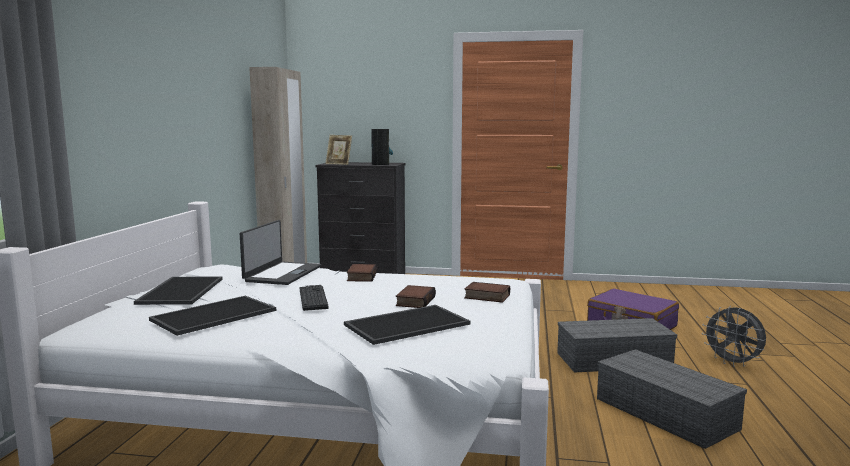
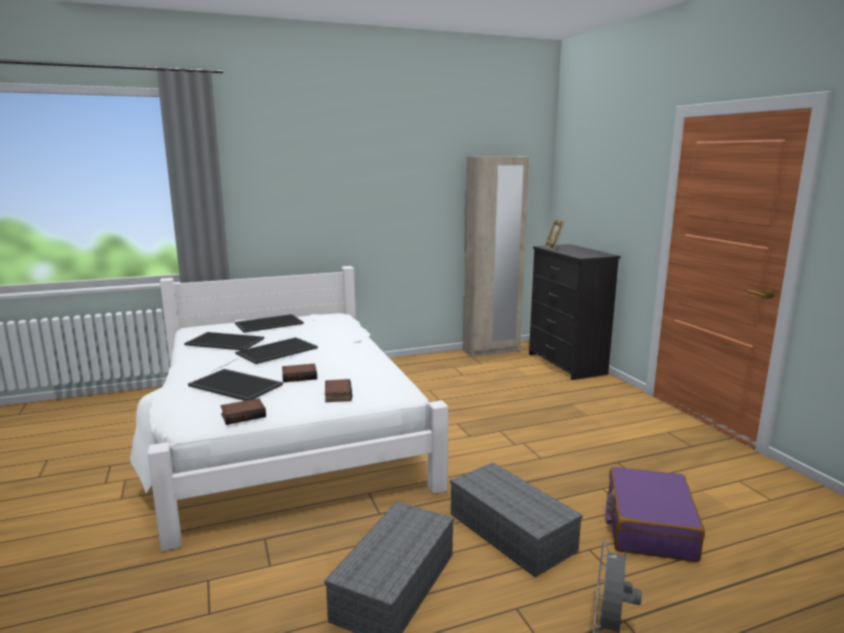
camera: 60 degrees right, 5 degrees up
laptop [240,220,321,285] -> none
keyboard [300,285,329,311] -> tray [235,337,318,364]
book [347,264,377,282] -> book moved to [220,398,266,425]
vase [371,129,393,165] -> none

